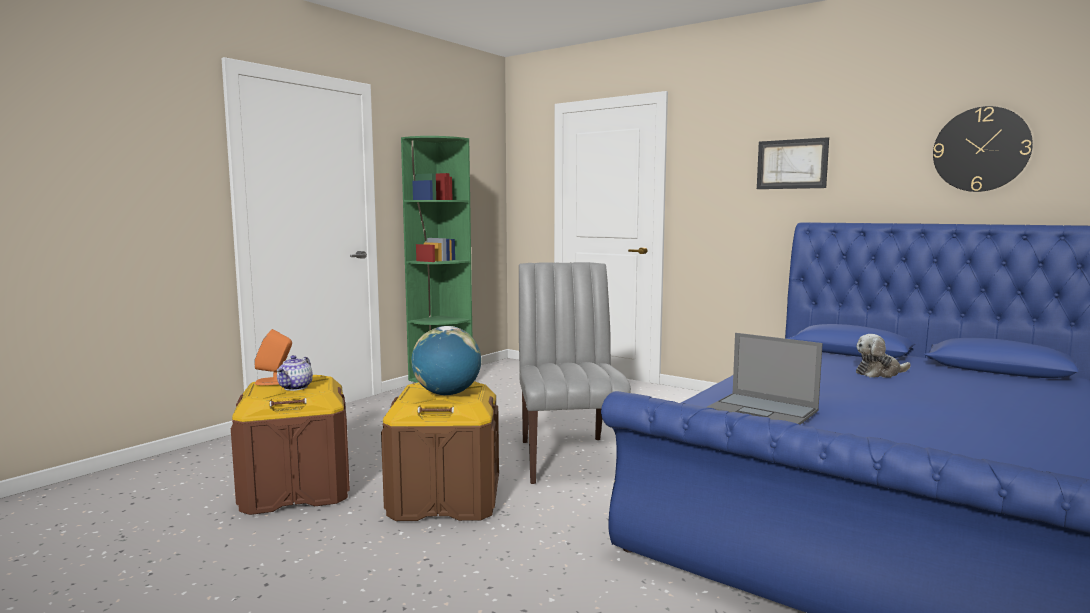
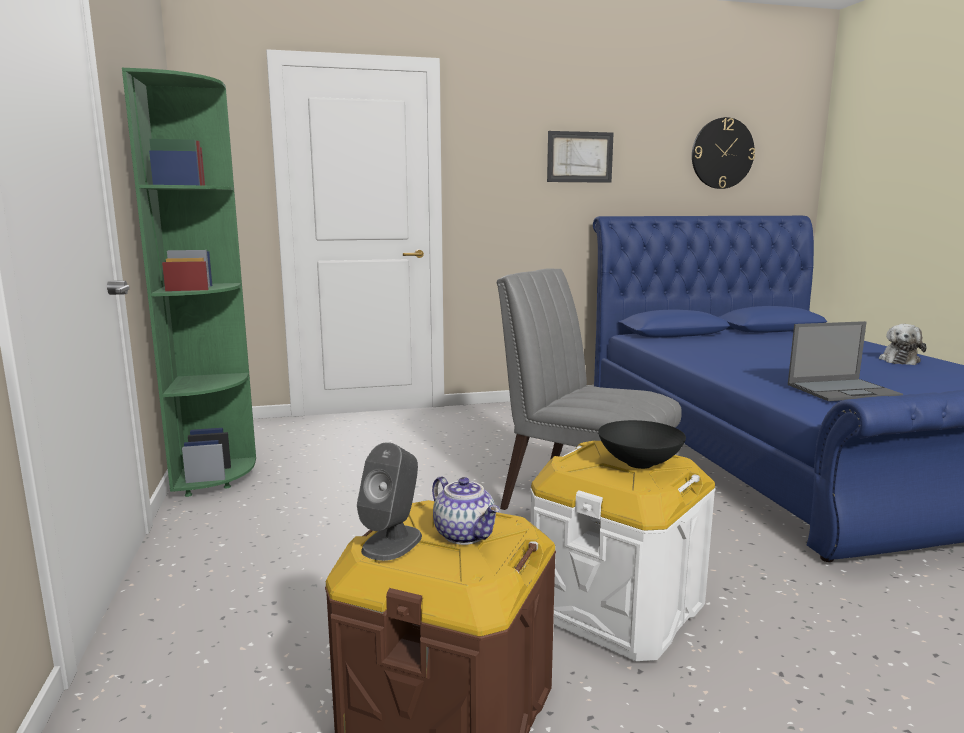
camera: 50 degrees left, 5 degrees up
orange speaker [255,329,292,385] -> grey speaker [357,442,422,561]
brown storage box [381,382,499,521] -> white storage box [530,441,716,662]
globe [411,326,481,395] -> black bowl [598,420,686,469]
plush toy [856,334,911,378] -> plush toy moved to [879,324,927,365]

